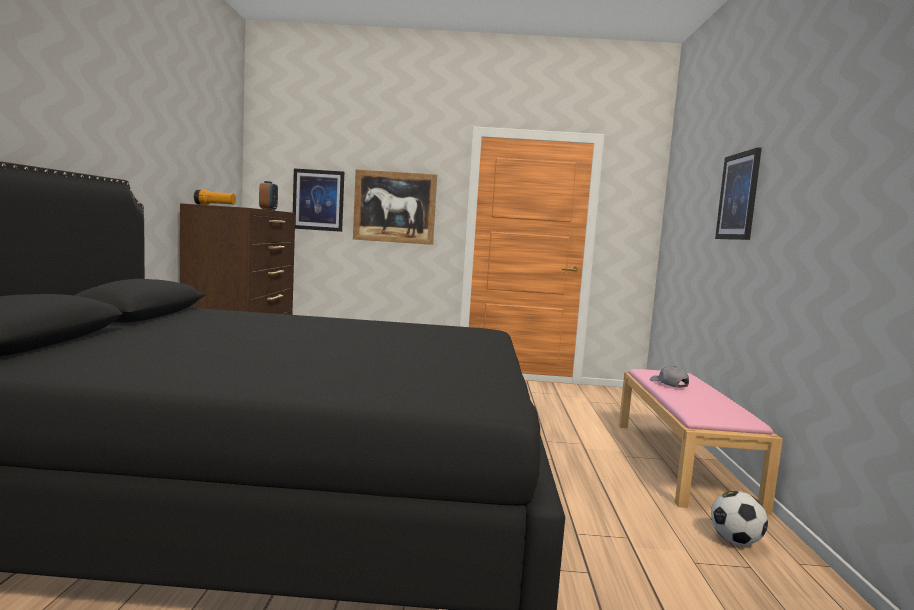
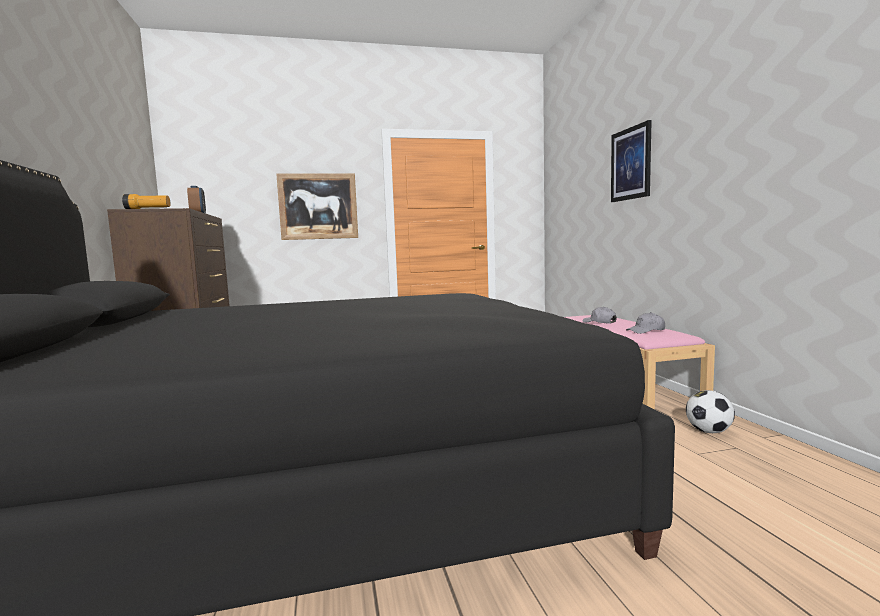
camera: 15 degrees left, 0 degrees up
picture [293,168,344,232] -> none
none -> grey cap [626,312,665,334]

